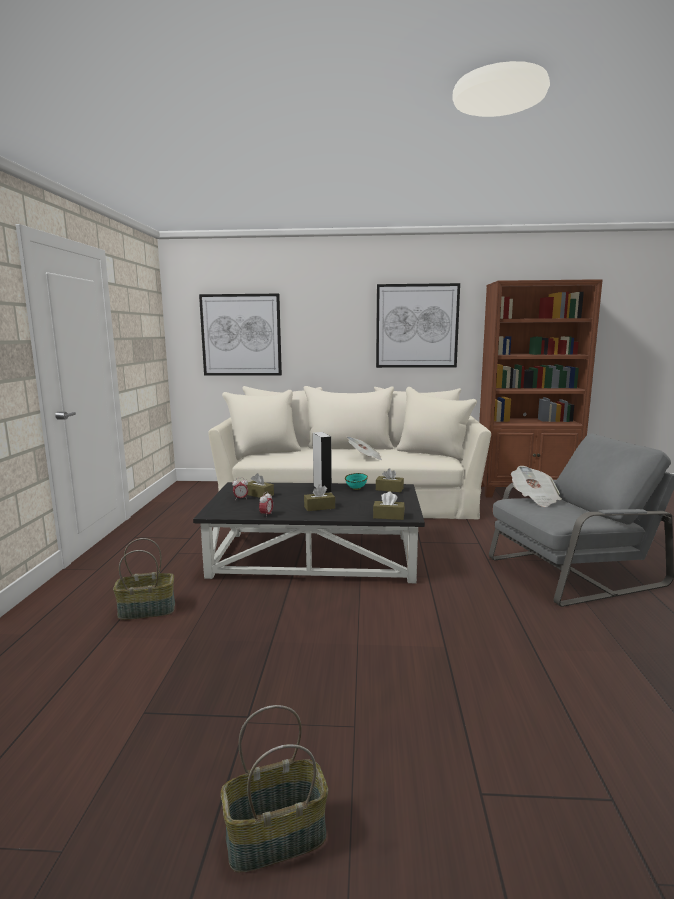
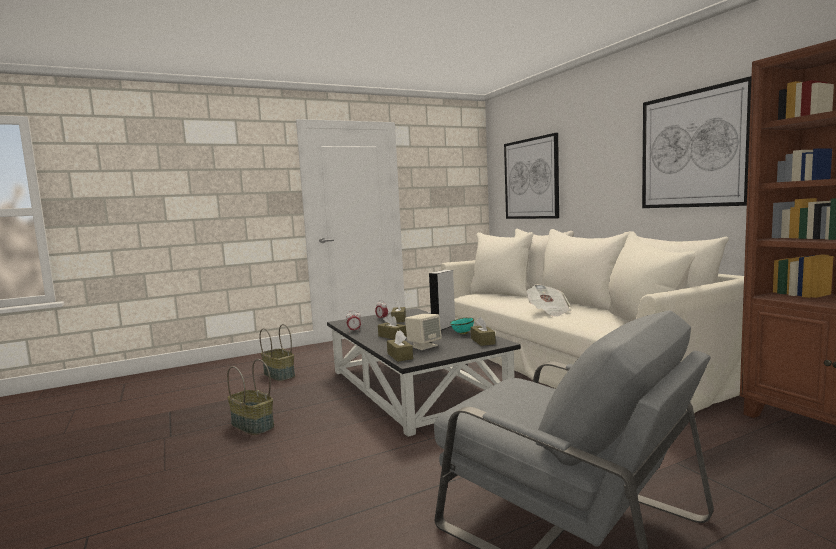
camera: 60 degrees right, 5 degrees down
basket [221,705,328,873] -> basket moved to [227,359,274,435]
newspaper [511,466,562,507] -> none
none -> beige speaker [405,314,442,350]

